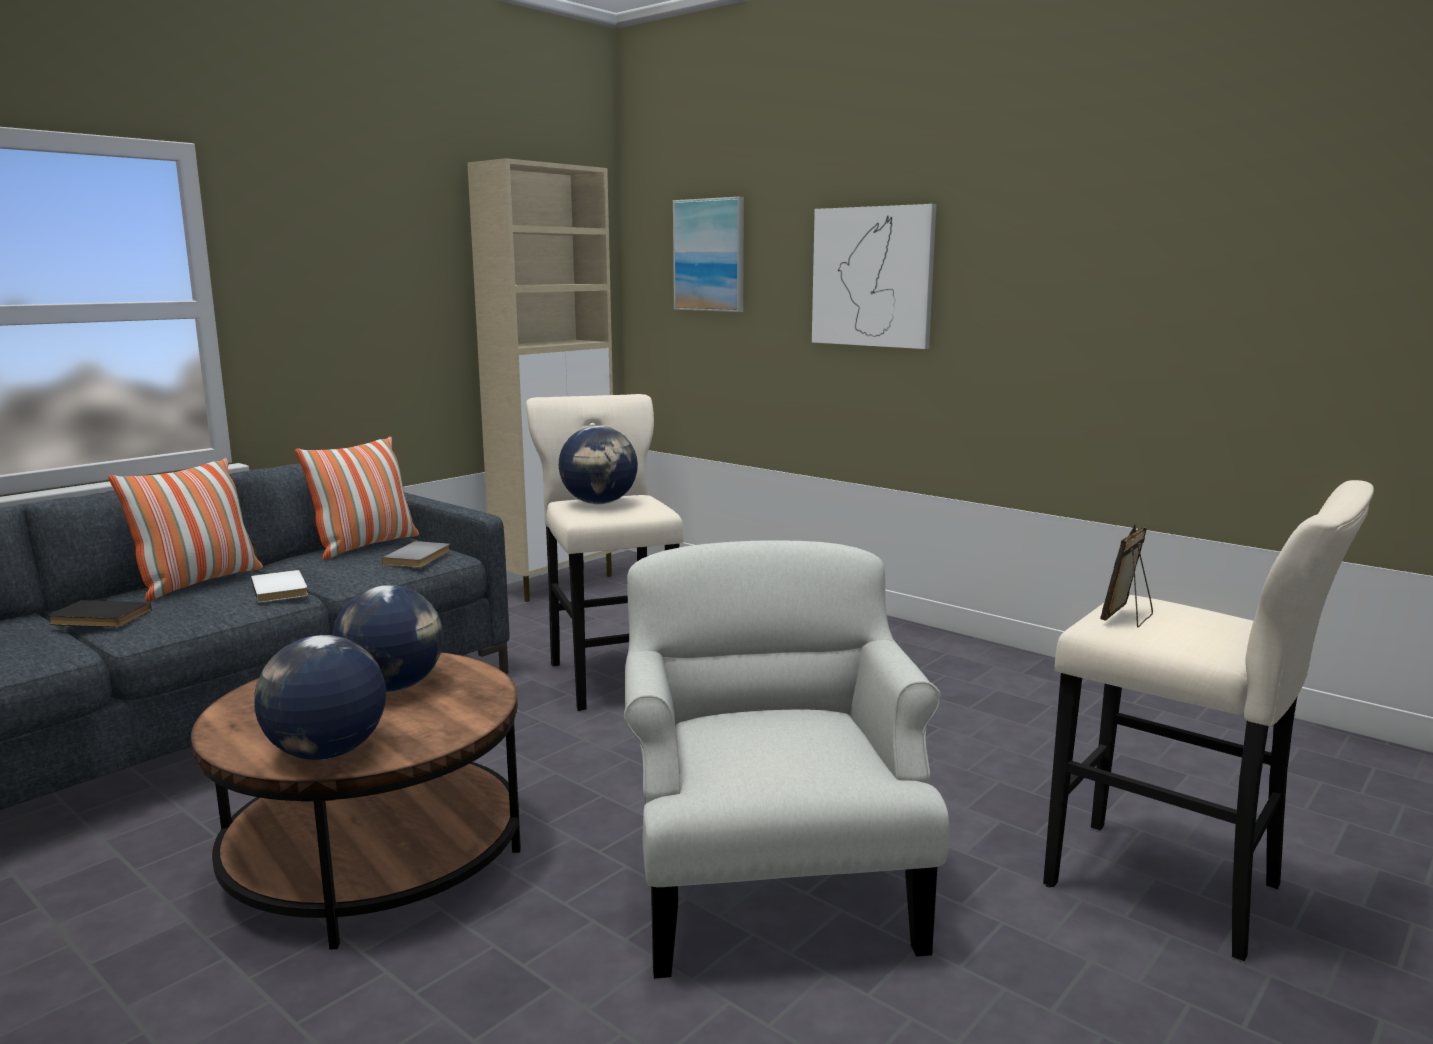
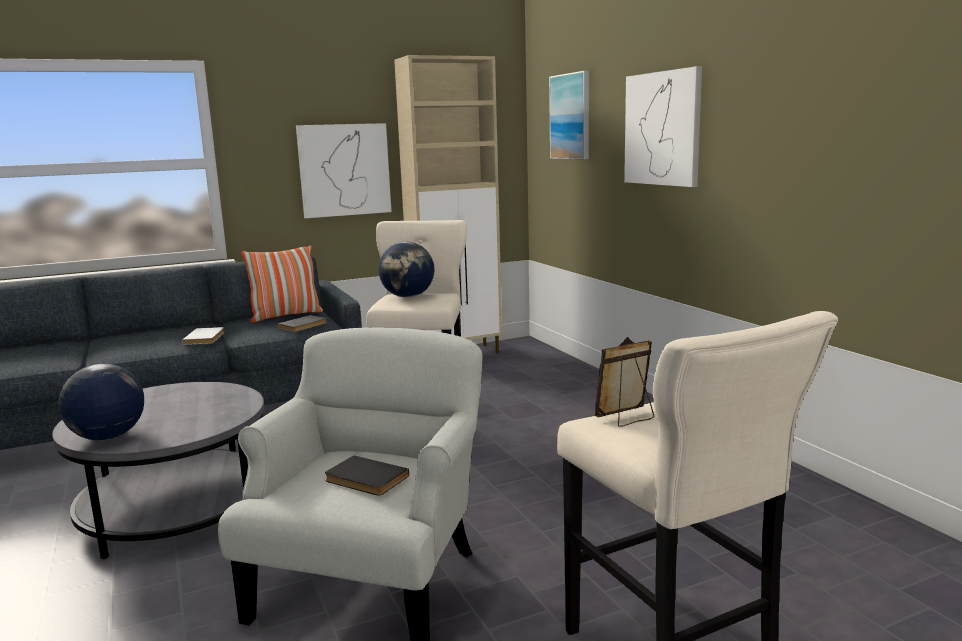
camera: 25 degrees right, 0 degrees up
black book [48,600,152,627] -> black book moved to [325,456,409,496]
pillow [108,458,263,602] -> none
brown coffee table [191,652,521,950] -> grey coffee table [52,382,265,559]
globe [332,585,443,692] -> none
none -> picture [296,123,391,218]

